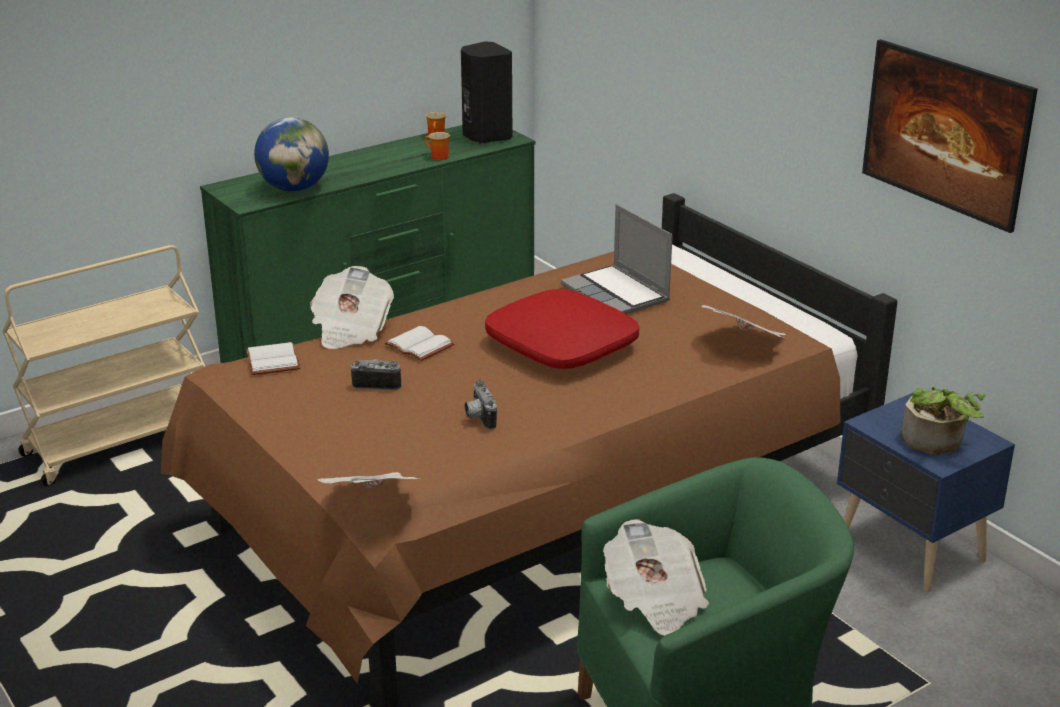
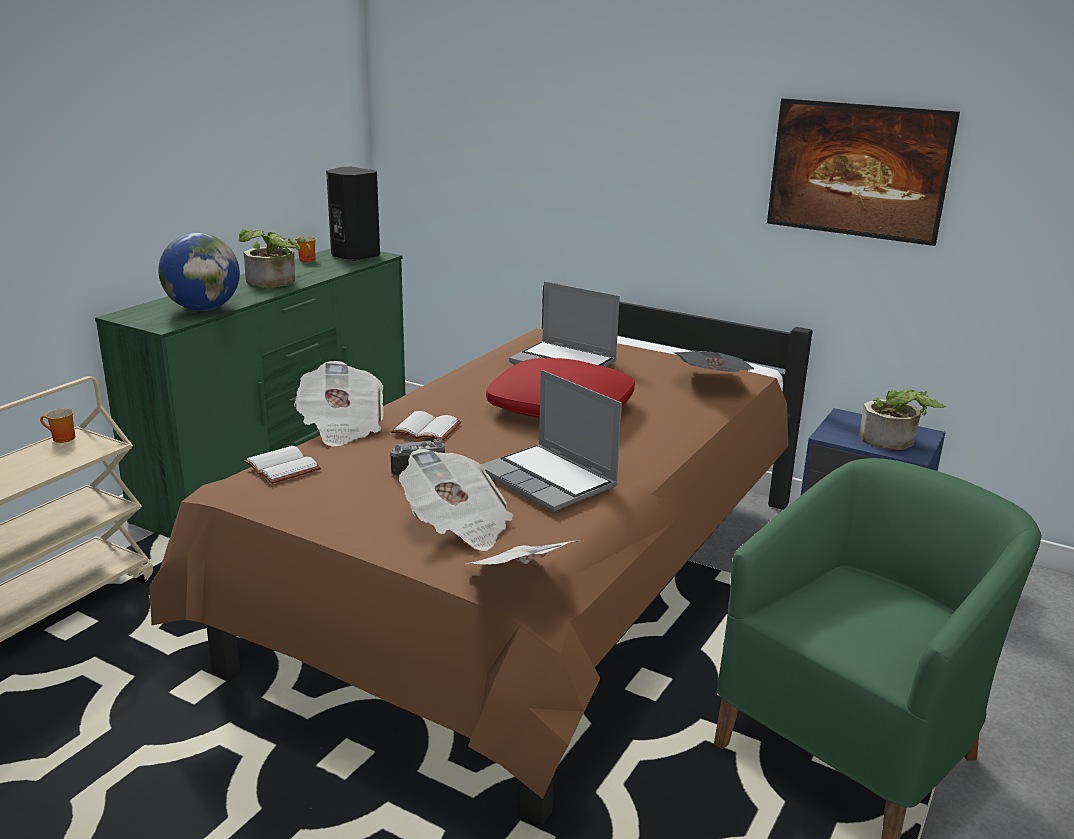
camera: 25 degrees left, 5 degrees down
mug [425,132,450,160] -> mug moved to [40,408,75,443]
camera [465,380,497,430] -> laptop [481,370,622,512]
newspaper [603,519,709,635] -> newspaper moved to [399,449,514,551]
none -> potted plant [238,229,306,288]

